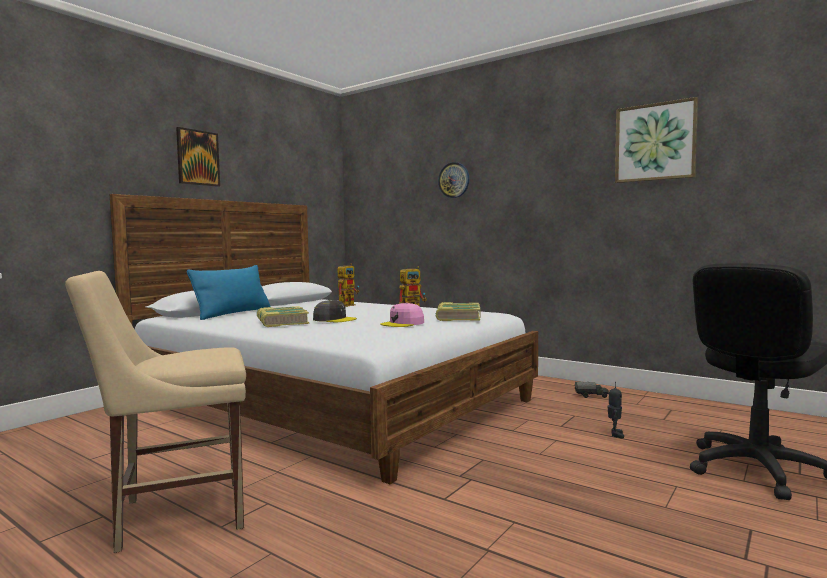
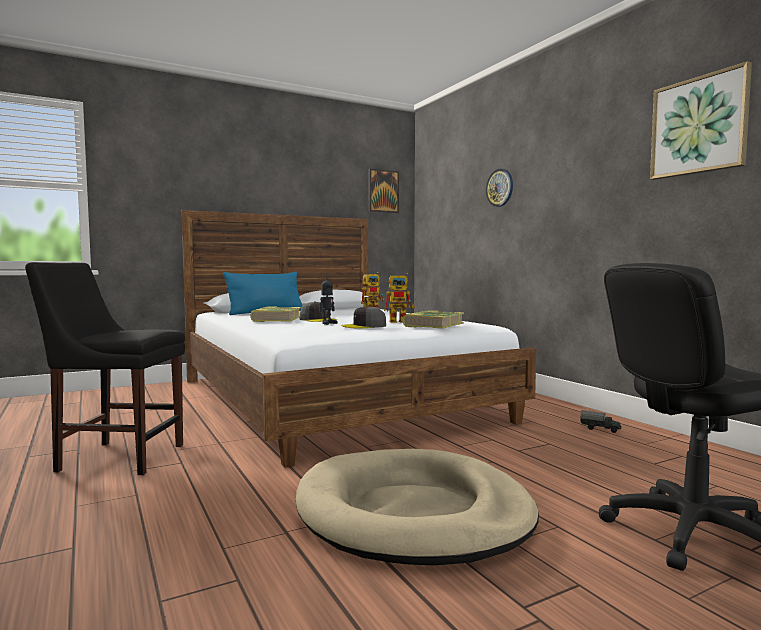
camera: 25 degrees right, 0 degrees up
beige chair [65,271,246,553] -> black chair [25,262,185,475]
picture [176,127,220,187] -> picture moved to [369,169,399,213]
pink cap [380,303,424,327] -> grey cap [342,306,386,329]
toy robot [608,382,624,438] -> toy robot moved to [319,279,338,325]
none -> beige dog bed [296,449,539,566]

